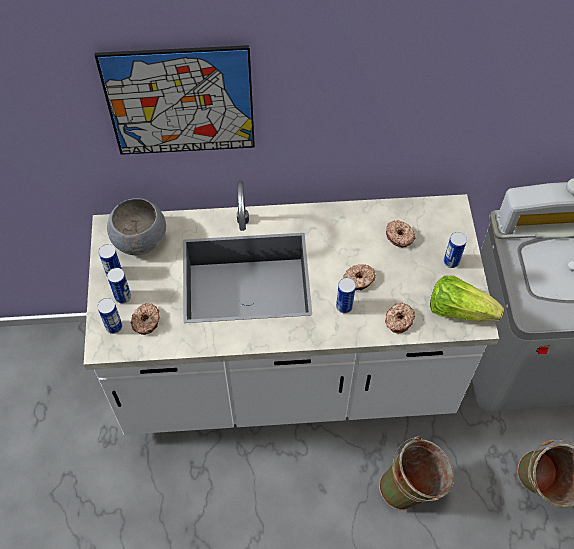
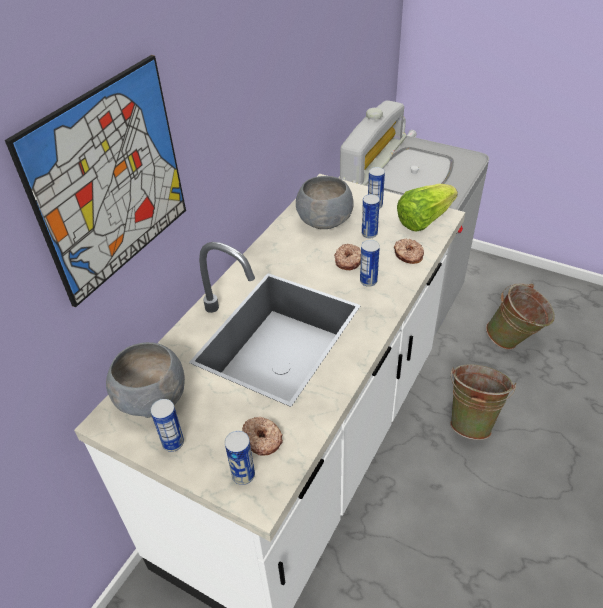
camera: 55 degrees left, 15 degrees down
can [107,268,131,304] -> can moved to [362,194,380,238]
donut [386,220,416,247] -> grey bowl [296,176,354,229]

